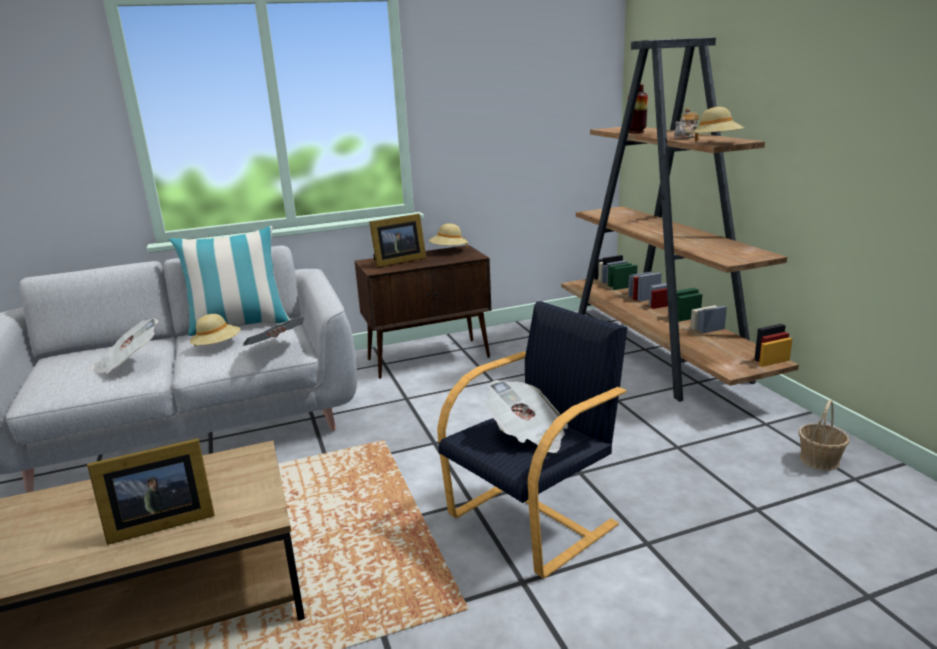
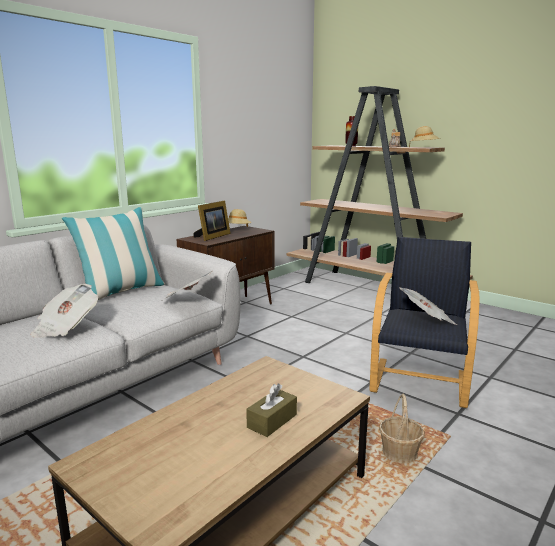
camera: 30 degrees left, 5 degrees down
picture frame [87,438,215,545] -> brown tissue box [246,383,297,437]
beige hat [190,314,240,346] -> none
basket [799,400,849,471] -> basket moved to [379,394,425,463]

